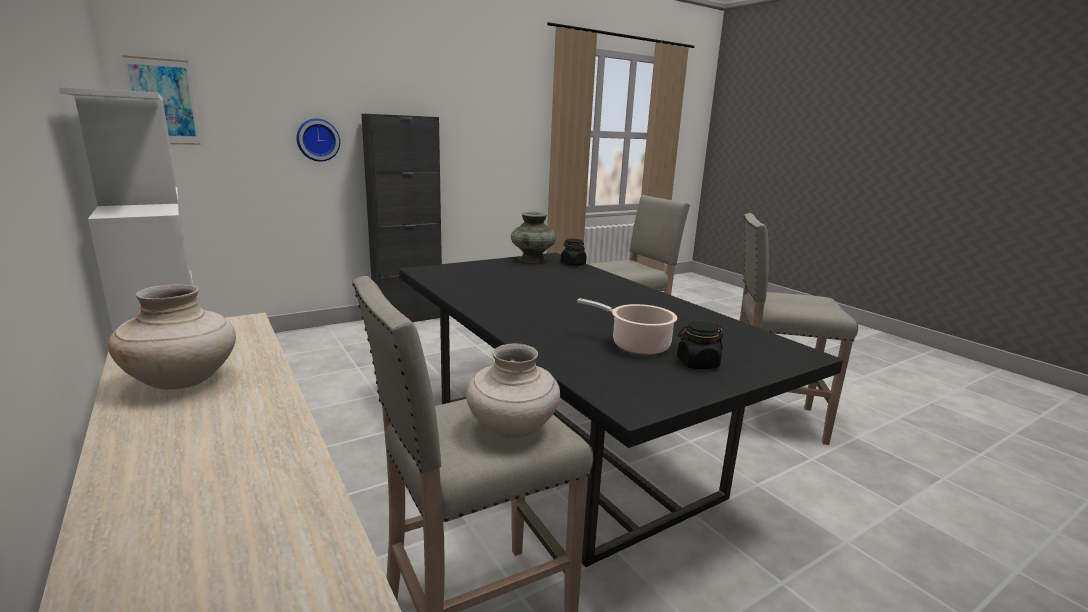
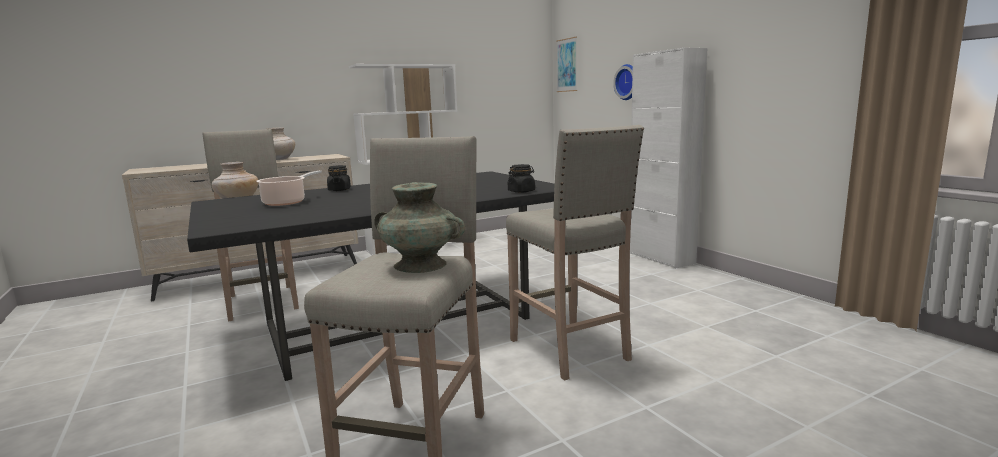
camera: 95 degrees right, 5 degrees down
black cabinet [361,114,442,322] -> white cabinet [630,47,707,269]
turquoise vase [511,212,556,263] -> turquoise vase moved to [374,182,465,273]
black jar [677,321,723,369] -> black jar moved to [327,165,351,191]

